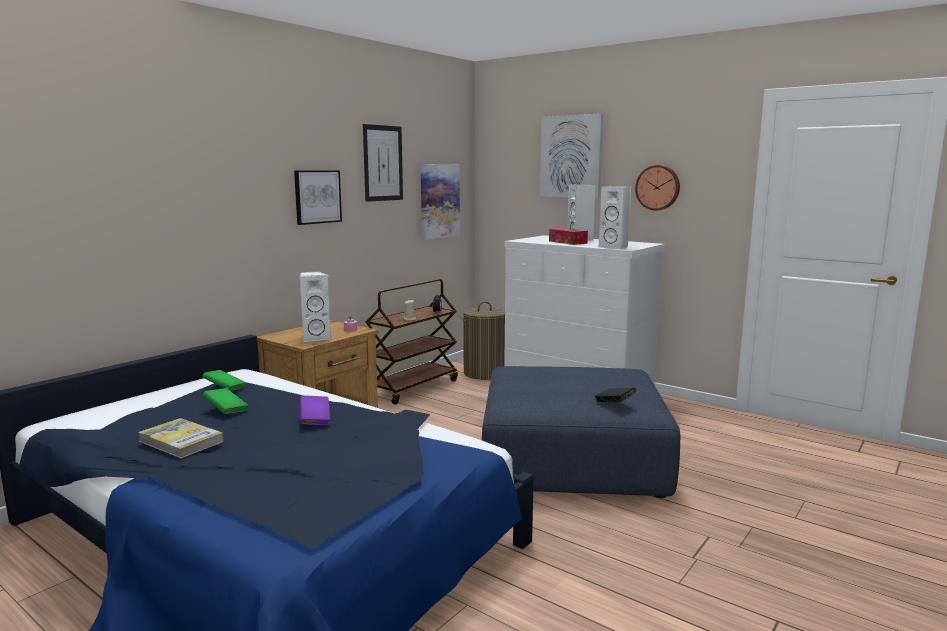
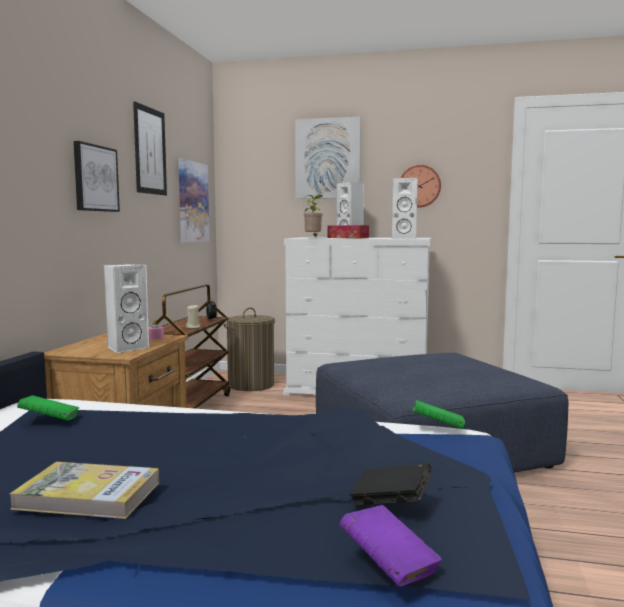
camera: 25 degrees left, 5 degrees down
green book [203,388,248,414] -> green book moved to [413,400,465,429]
purple book [300,395,330,426] -> purple book moved to [340,505,442,587]
black book [595,387,637,402] -> black book moved to [349,463,432,506]
none -> potted plant [304,194,323,238]

